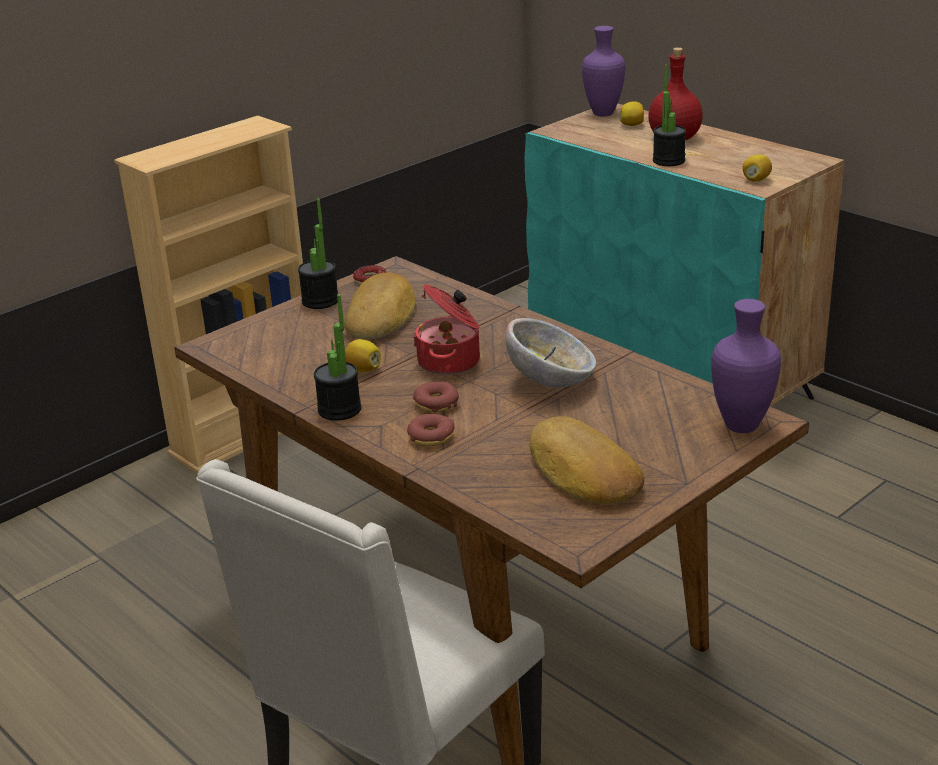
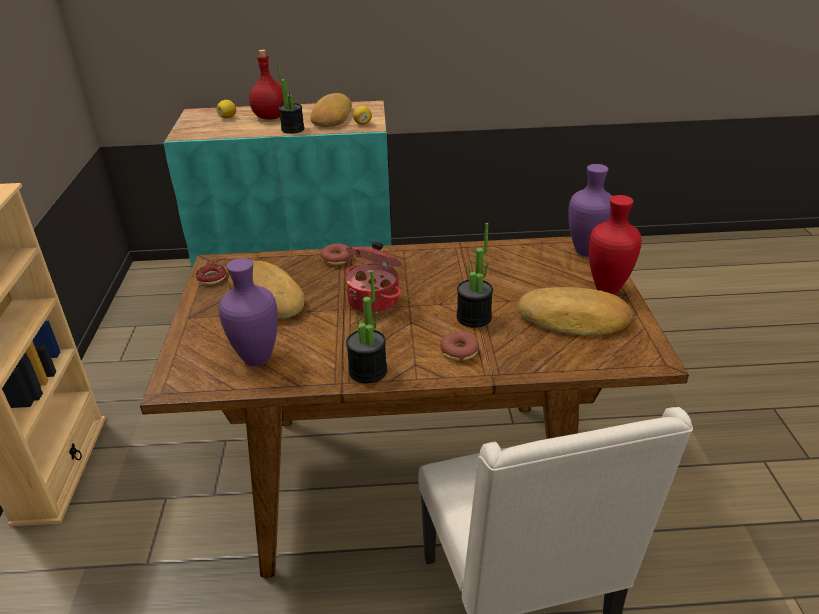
camera: 50 degrees left, 5 degrees up
potted plant [298,198,338,309] -> potted plant moved to [457,223,493,328]
lemon [345,339,381,372] -> none
donut [413,382,459,412] -> donut moved to [320,243,353,265]
bowl [505,318,596,388] -> none
purple vase [582,26,625,117] -> purple vase moved to [218,258,278,366]
none -> bread [311,93,352,127]
none -> red vase [589,195,642,294]

